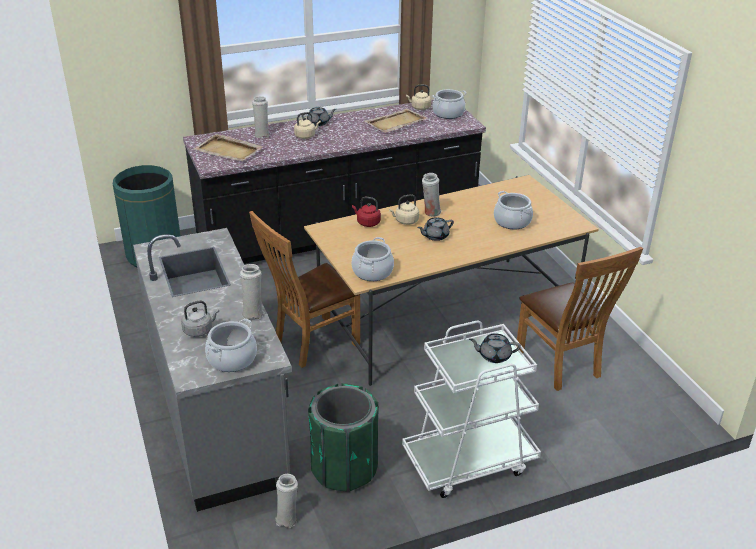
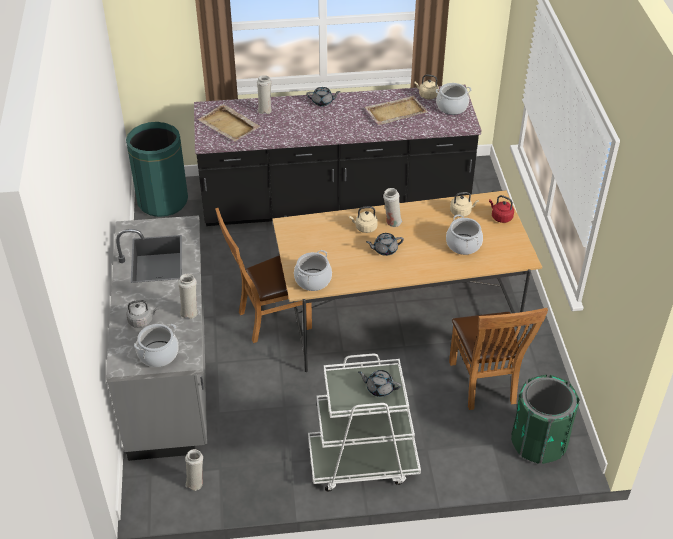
camera: 15 degrees right, 10 degrees up
beige kettle [294,112,321,139] -> beige kettle moved to [450,192,479,217]
green trash can [308,383,379,491] -> green trash can moved to [511,375,580,464]
red kettle [352,197,381,227] -> red kettle moved to [489,195,514,223]

